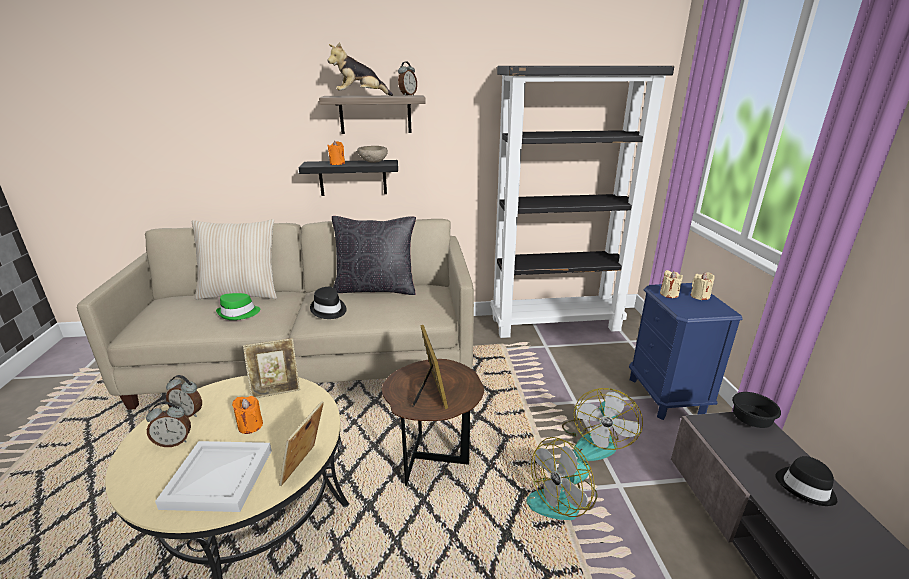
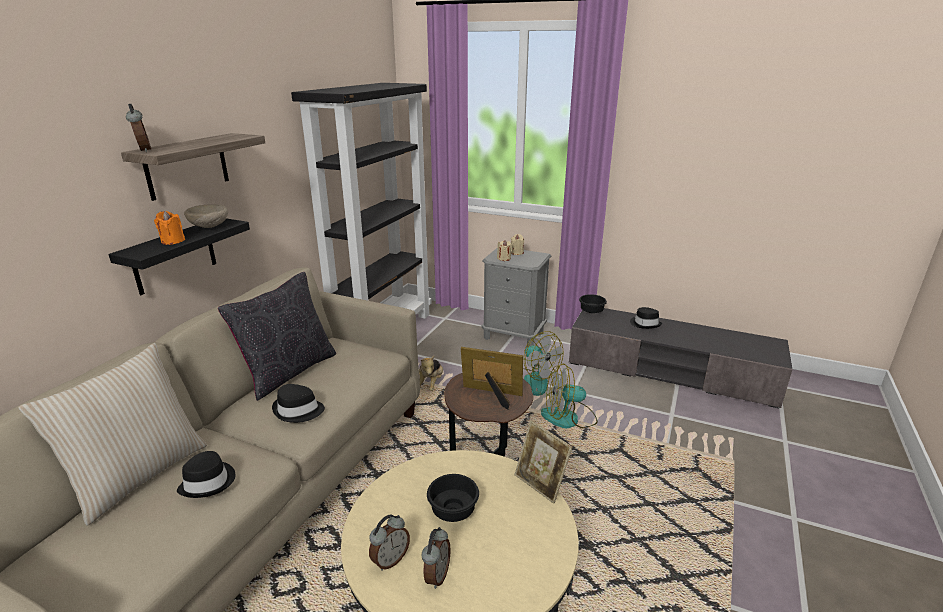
camera: 60 degrees left, 0 degrees up
white tray [155,441,272,512] -> none
green hat [216,293,260,320] -> black hat [177,451,236,498]
orange candle [232,396,263,434] -> black bowl [427,474,479,522]
picture frame [243,338,300,399] -> none
plush toy [328,42,393,96] -> plush toy moved to [419,356,443,391]
alarm clock [398,61,417,96] -> alarm clock moved to [126,104,151,152]
fan [526,437,597,520] -> fan turned 90 degrees clockwise [541,363,598,429]
blue nightstand [629,283,743,420] -> grey nightstand [481,248,551,347]

